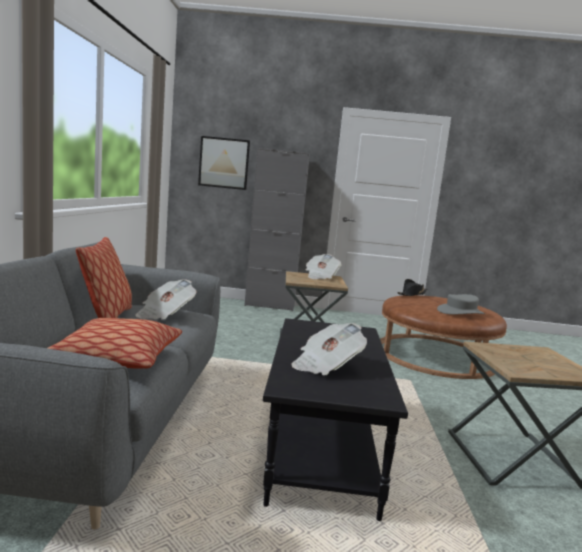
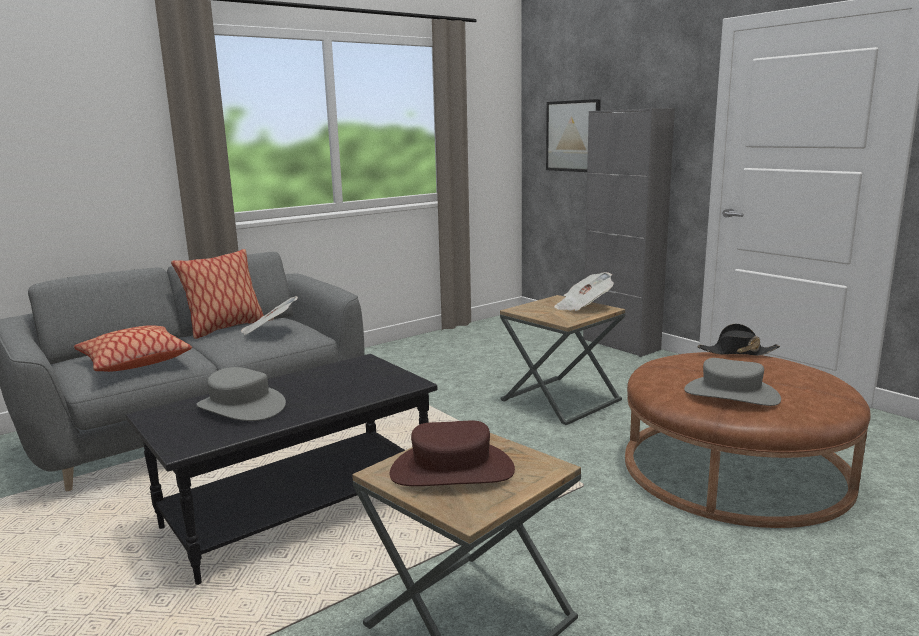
camera: 50 degrees right, 5 degrees up
newspaper [291,323,367,375] -> grey hat [196,367,286,421]
none -> brown hat [390,421,515,486]

